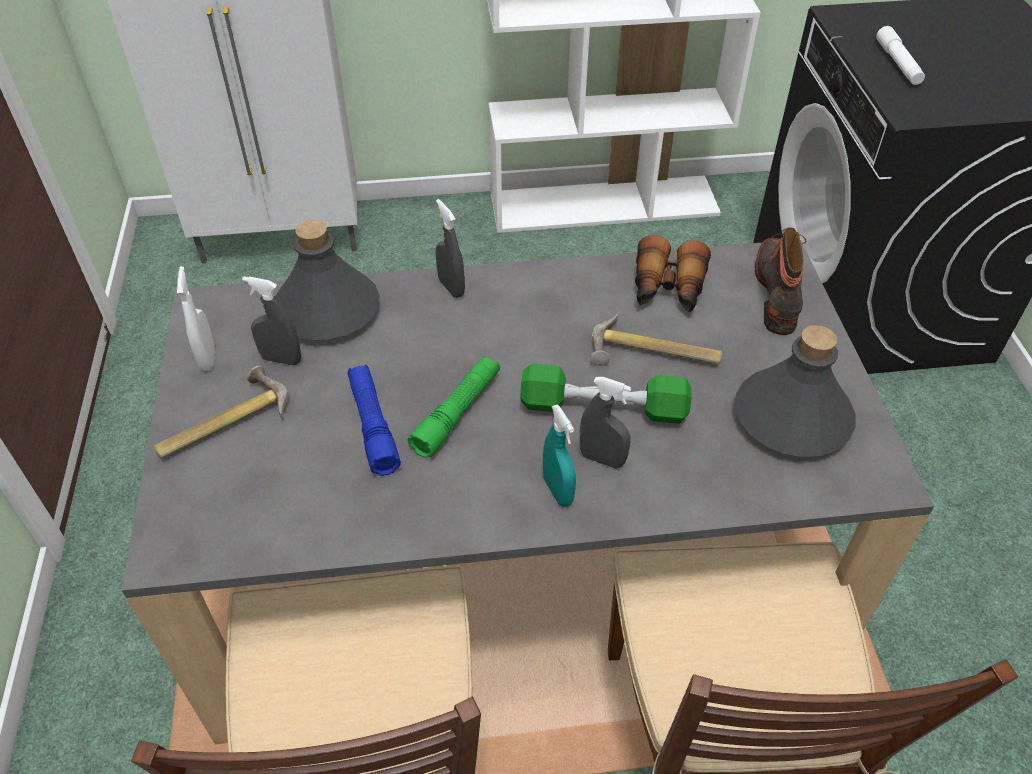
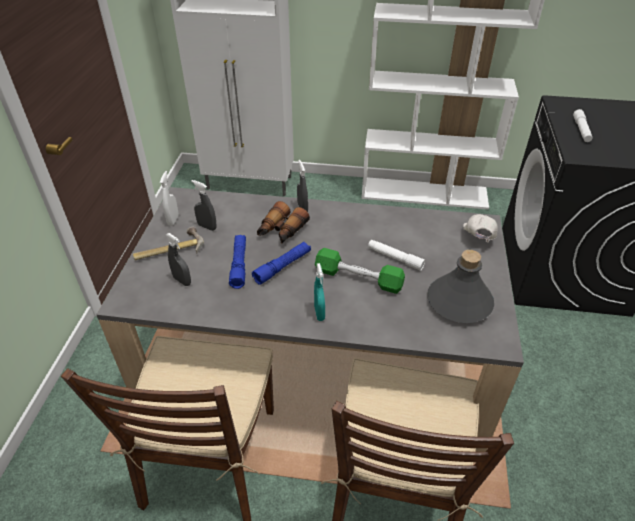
camera: 15 degrees right, 5 degrees down
grey bottle [275,219,379,340] -> none
green flashlight [408,356,500,458] -> blue flashlight [252,242,311,285]
grey spray bottle [580,377,631,469] -> grey spray bottle moved to [166,233,191,286]
hammer [590,314,722,366] -> white flashlight [368,240,425,271]
binoculars [635,235,711,312] -> binoculars moved to [257,201,310,244]
boot [755,227,807,335] -> white cap [463,214,498,242]

